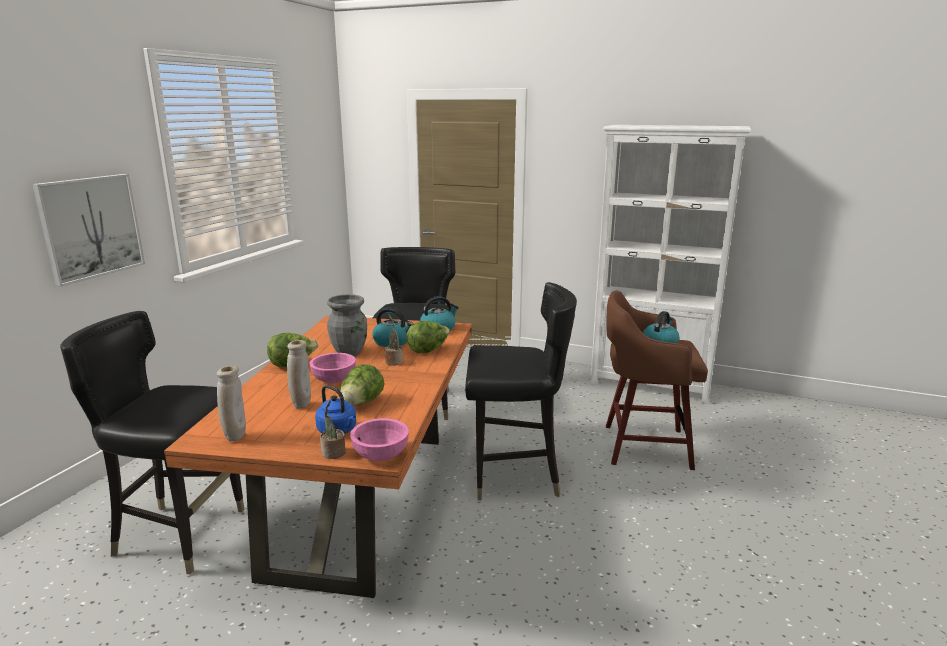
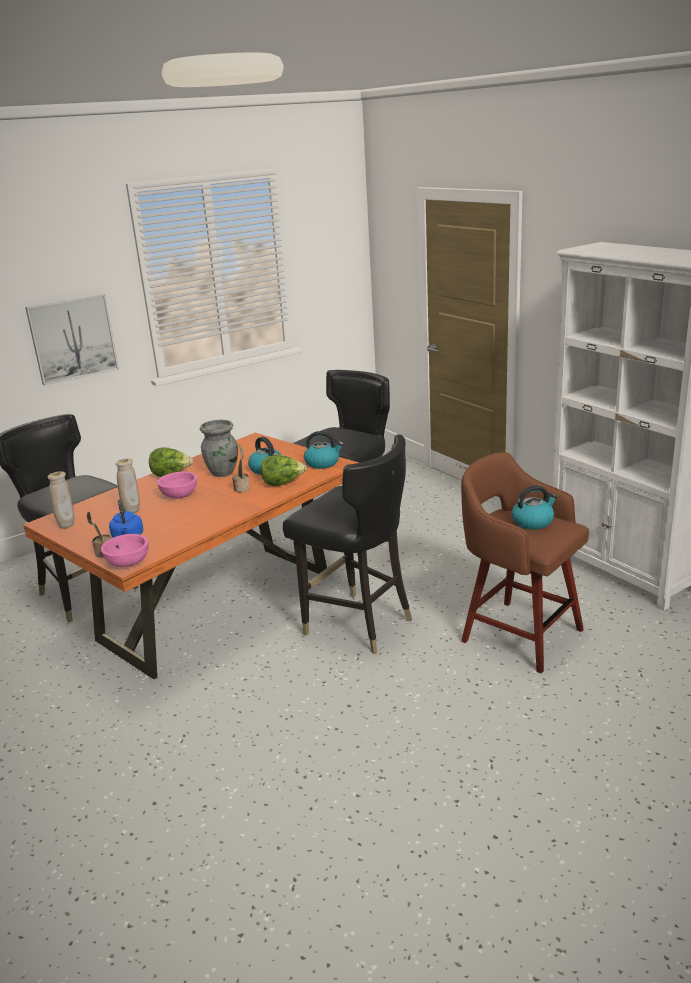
camera: 35 degrees right, 5 degrees up
lettuce [340,364,384,406] -> none

